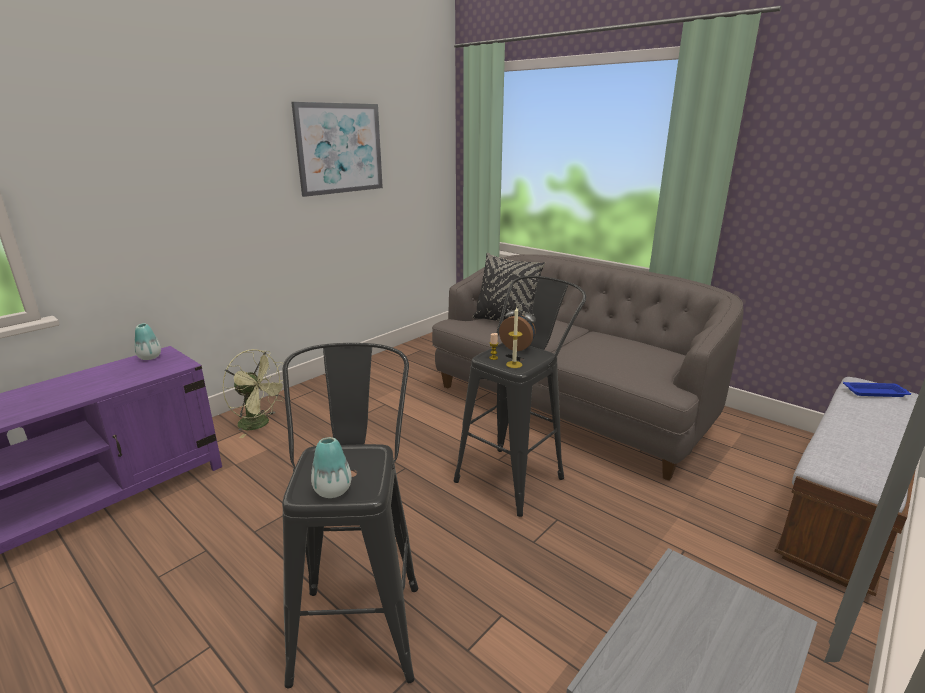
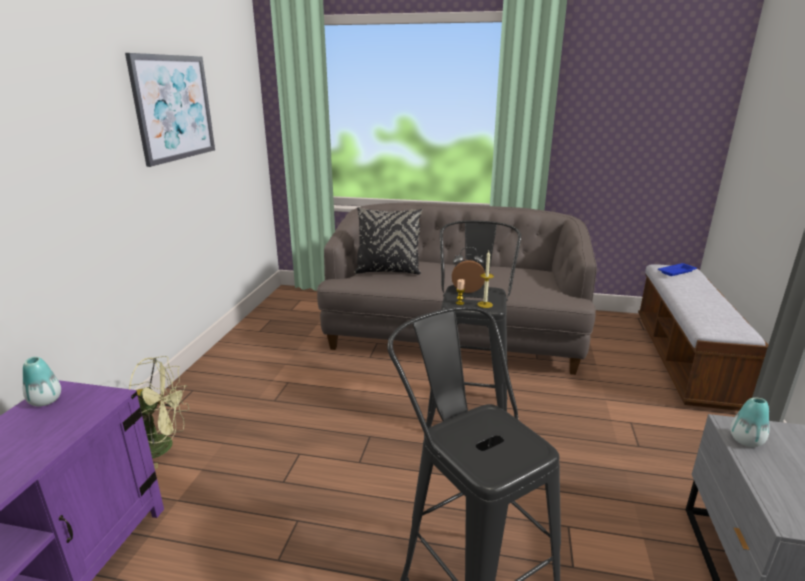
camera: 30 degrees left, 0 degrees up
vase [311,437,352,498] -> vase moved to [730,397,770,447]

